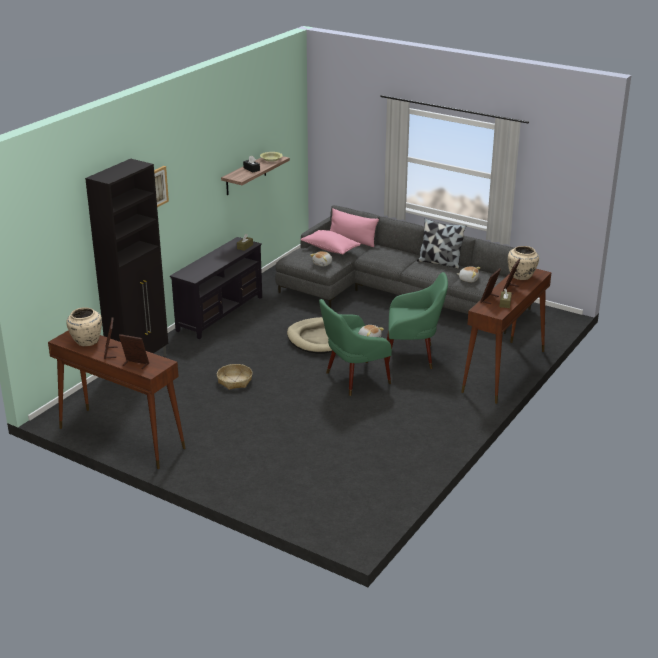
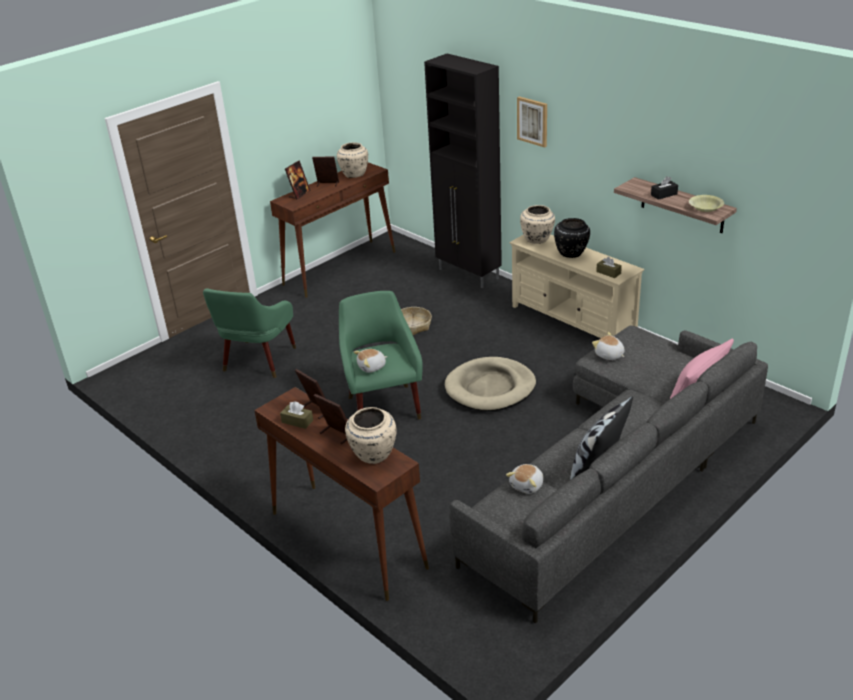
camera: 105 degrees right, 5 degrees up
black tv stand [170,237,262,339] -> beige tv stand [510,235,644,338]
pink pillow [301,230,361,255] -> none
green armchair [385,272,448,369] -> green armchair moved to [203,288,296,378]
none -> beige vase [520,205,555,244]
none -> black vase [554,218,590,258]

